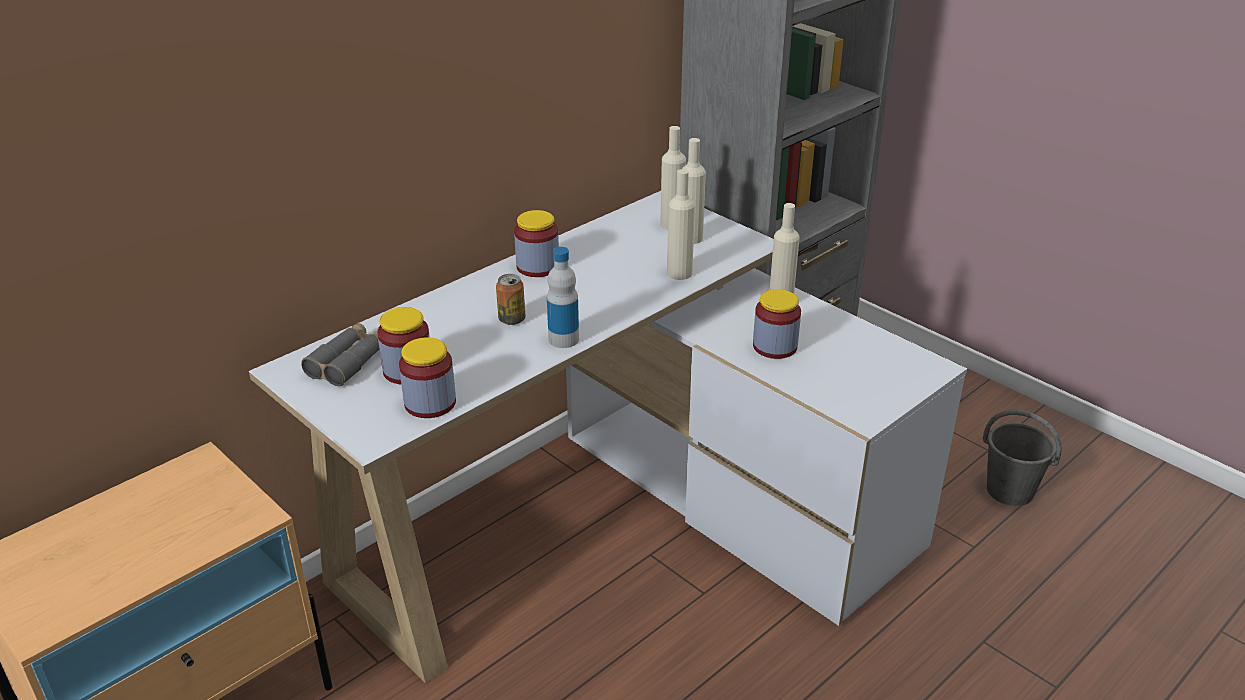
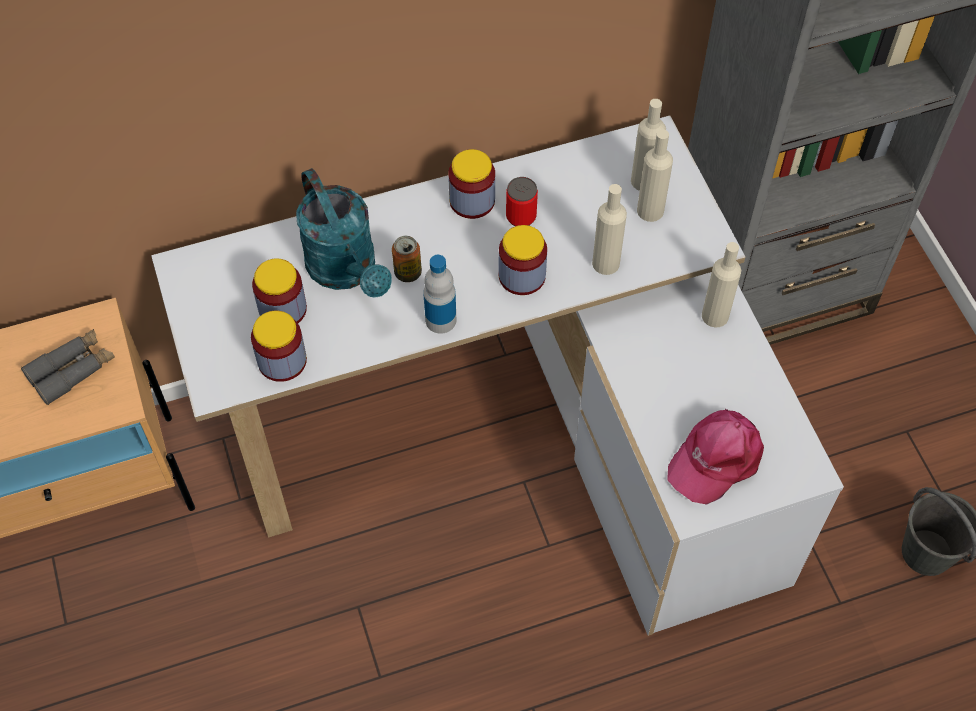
camera: 25 degrees right, 25 degrees up
grey binoculars [301,322,379,386] -> grey binoculars moved to [21,329,115,405]
jar [753,289,801,359] -> jar moved to [498,225,547,295]
none -> turquoise watering can [296,168,392,298]
none -> can [506,177,538,226]
none -> pink cap [667,409,764,505]

